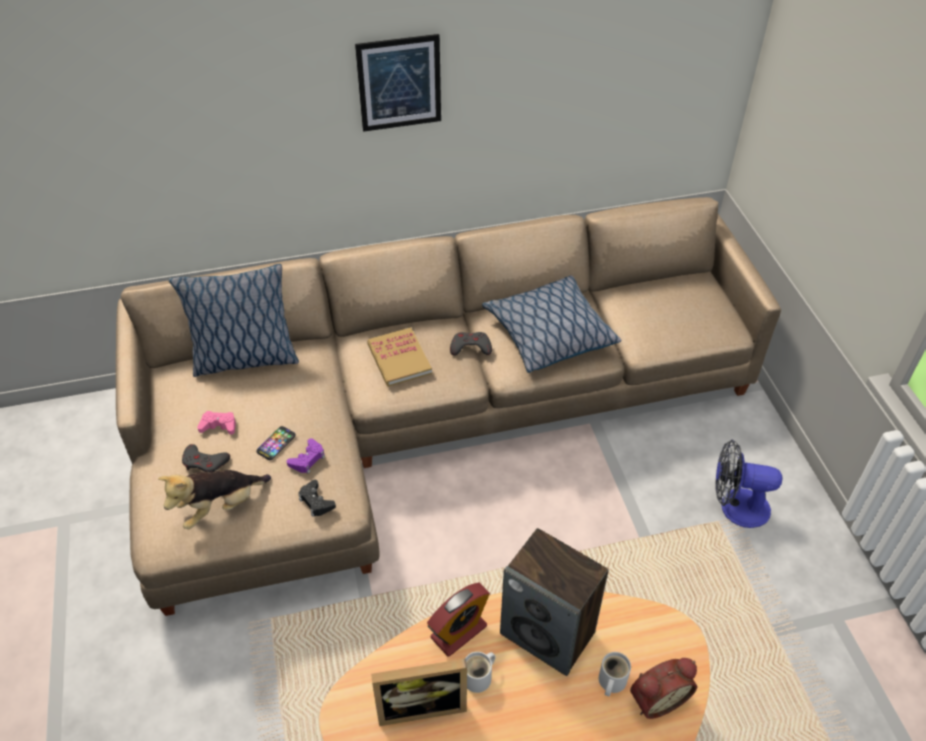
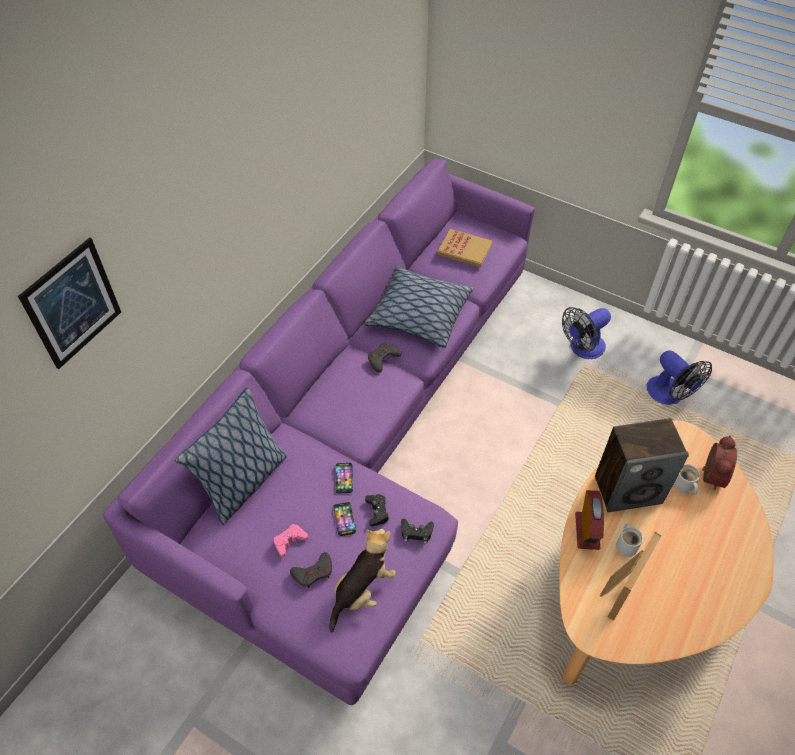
camera: 45 degrees left, 5 degrees up
beige sofa [116,197,781,616] -> purple sofa [103,160,535,705]
plush toy [158,470,271,529] -> plush toy turned 150 degrees counterclockwise [329,529,396,633]
purple game controller [287,438,325,473] -> black game controller [365,494,389,527]
picture [355,34,441,132] -> picture moved to [18,237,121,369]
book [367,327,432,387] -> book moved to [437,229,493,267]
none -> phone [335,463,353,493]
none -> fan [646,350,712,405]

